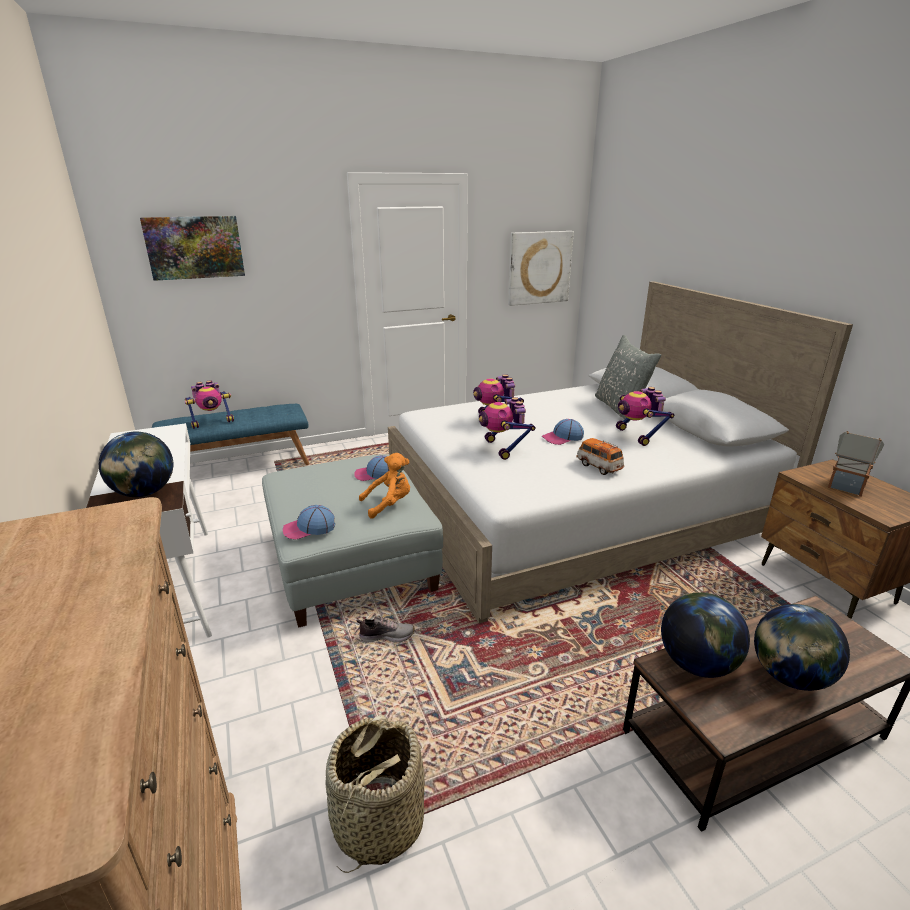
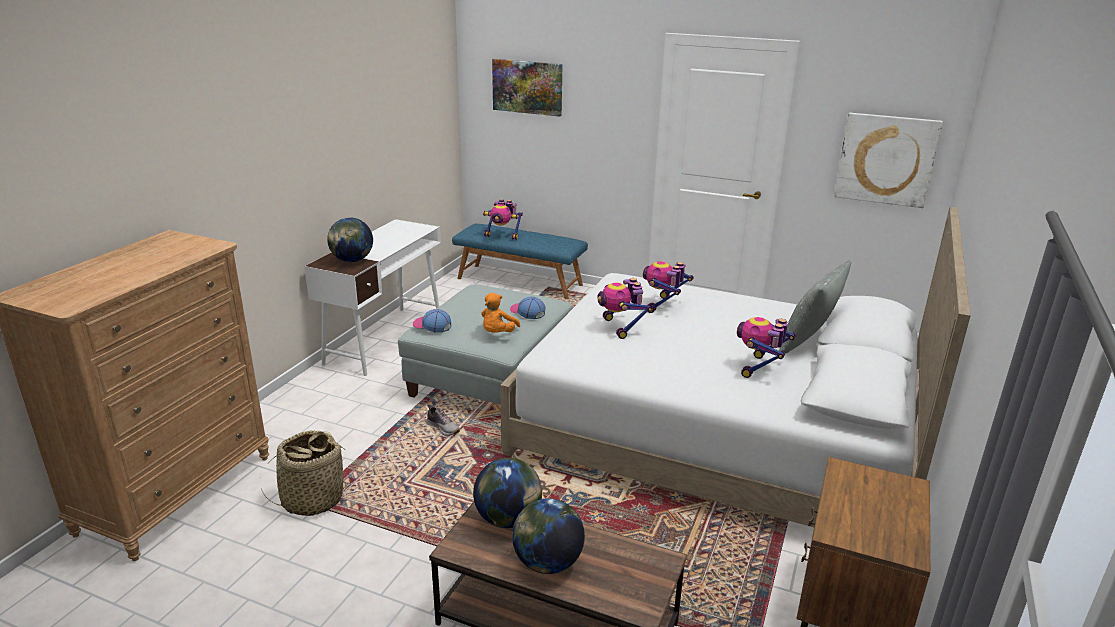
camera: 45 degrees right, 0 degrees up
orange plush toy [359,453,410,519] -> orange plush toy turned 90 degrees clockwise [481,293,520,333]
toy robot [479,397,535,460] -> toy robot turned 45 degrees counterclockwise [597,278,652,339]
cap [542,419,584,445] -> none
toy car [576,438,624,475] -> none
toy house [828,431,884,496] -> none

